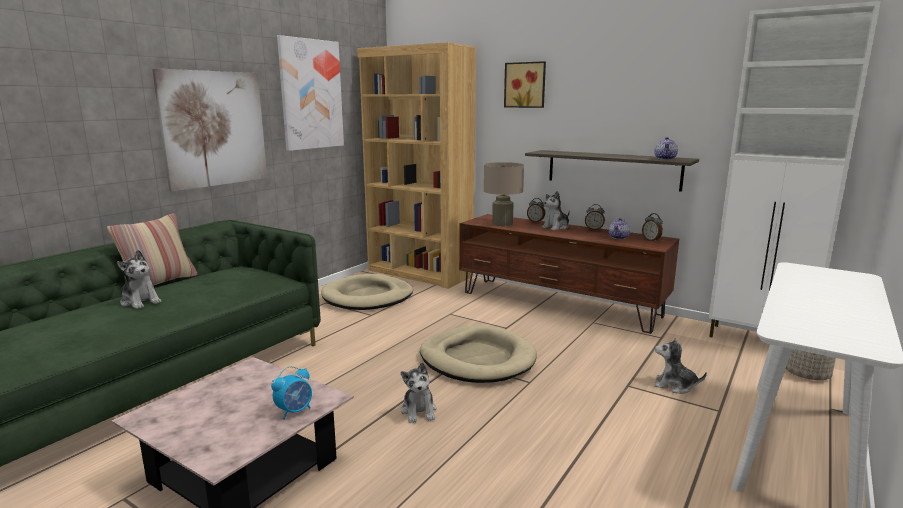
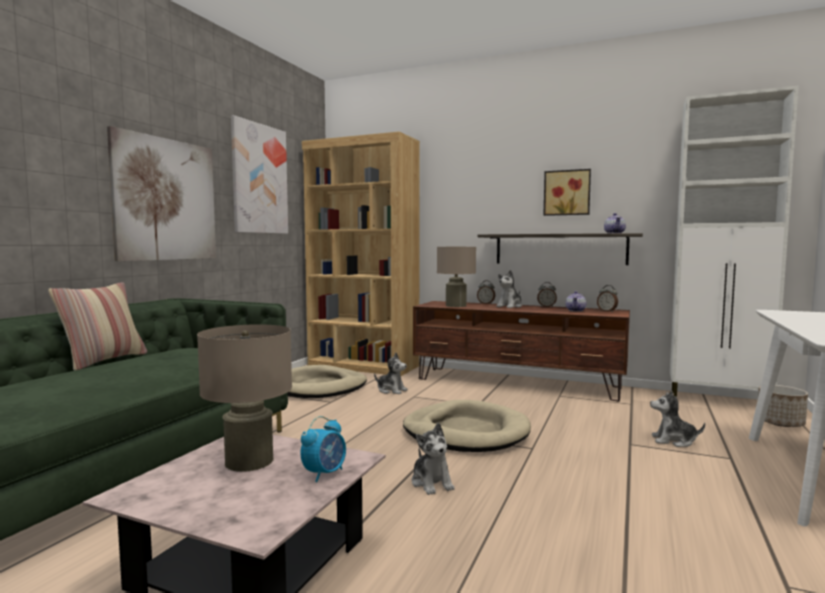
camera: 10 degrees left, 10 degrees down
plush toy [117,250,162,309] -> plush toy moved to [374,353,408,394]
picture [504,61,546,108] -> picture moved to [544,169,591,216]
none -> beige table lamp [197,324,292,472]

